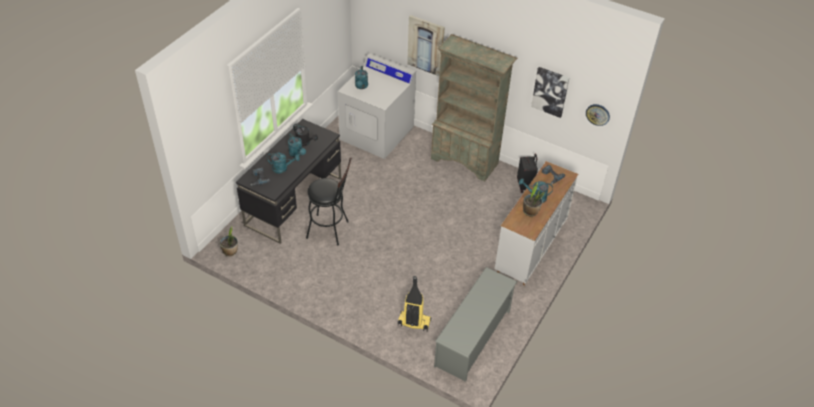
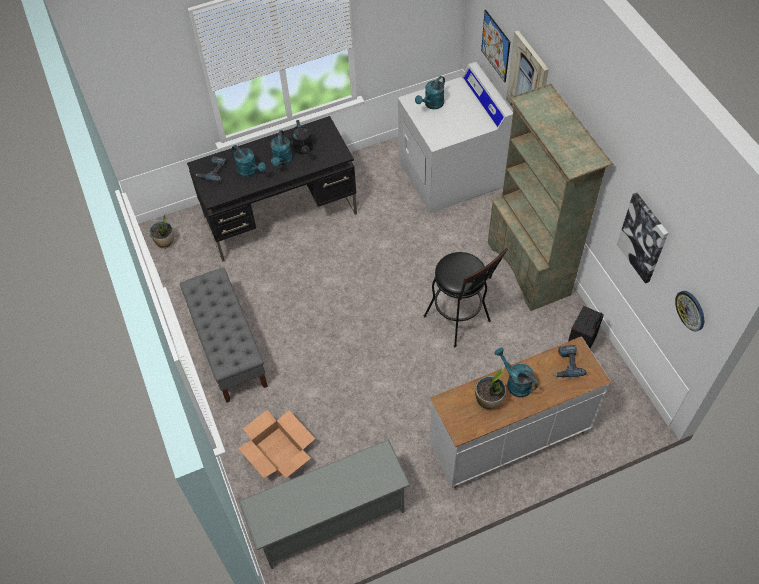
camera: 40 degrees right, 10 degrees up
black stool [306,157,351,245] -> black stool moved to [423,248,508,347]
vacuum cleaner [398,276,431,331] -> cardboard box [238,410,315,478]
none -> grey bench [180,268,268,403]
none -> picture [481,10,510,82]

